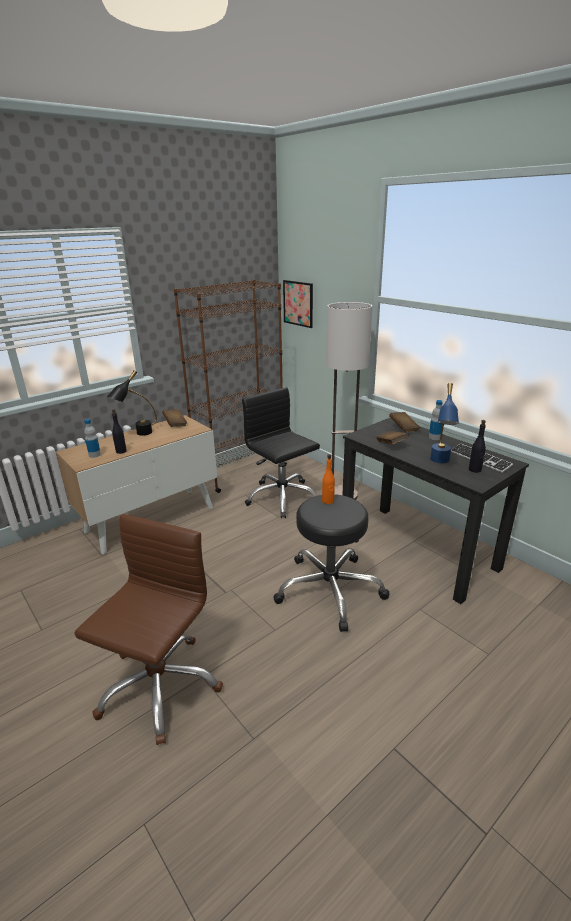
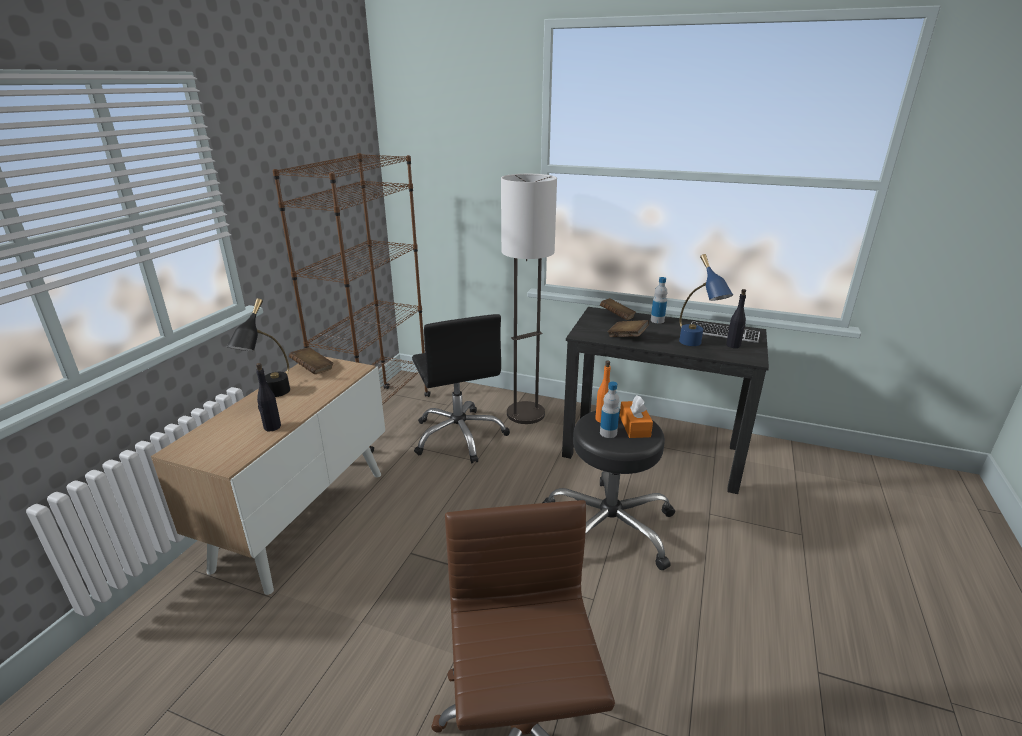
camera: 30 degrees left, 0 degrees up
bottle [84,419,101,458] -> bottle moved to [600,382,619,438]
black office chair [242,387,320,518] -> black office chair turned 135 degrees counterclockwise [412,314,510,463]
picture [283,280,313,328] -> none
none -> orange tissue box [620,395,653,438]

